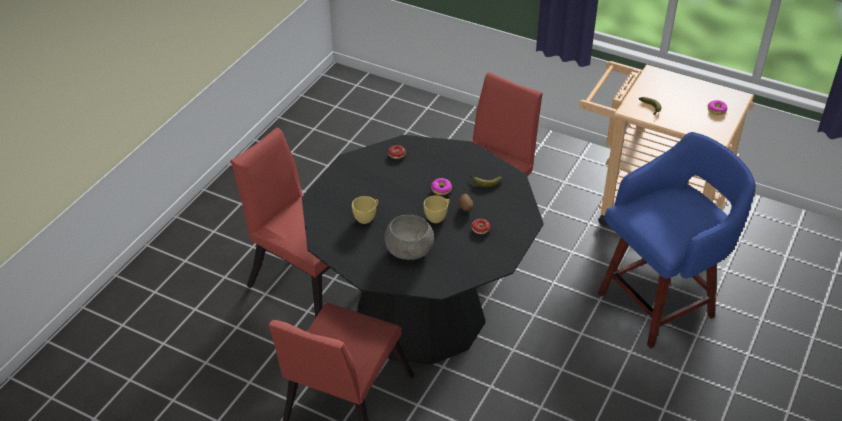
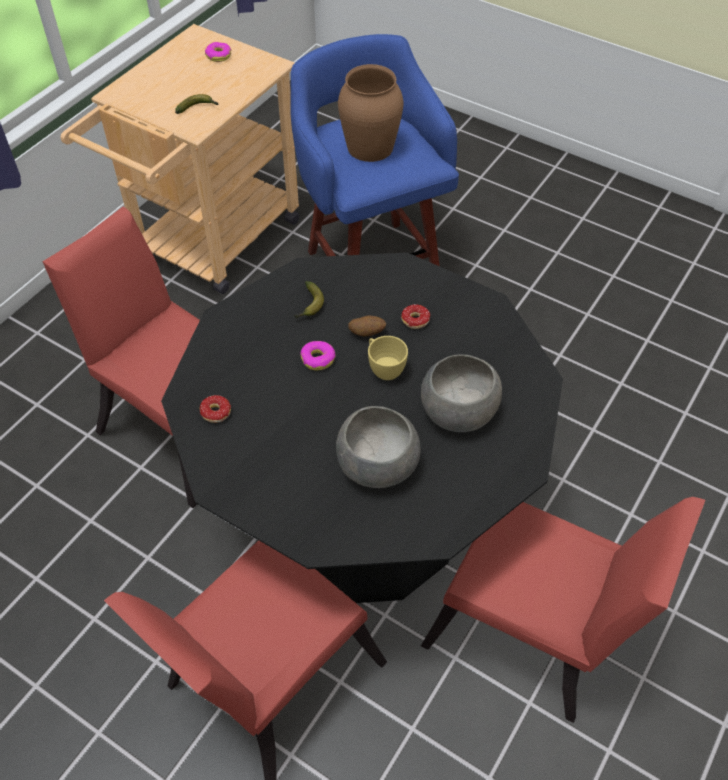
camera: 85 degrees left, 10 degrees up
yellow cup [352,196,378,224] -> grey bowl [336,406,421,488]
none -> brown vase [338,64,404,162]

